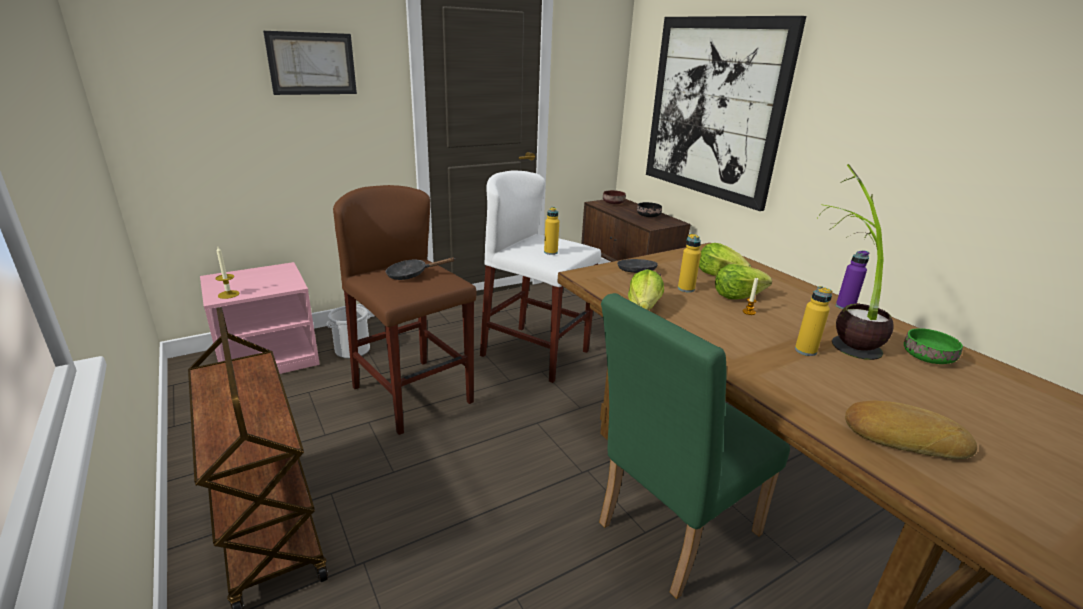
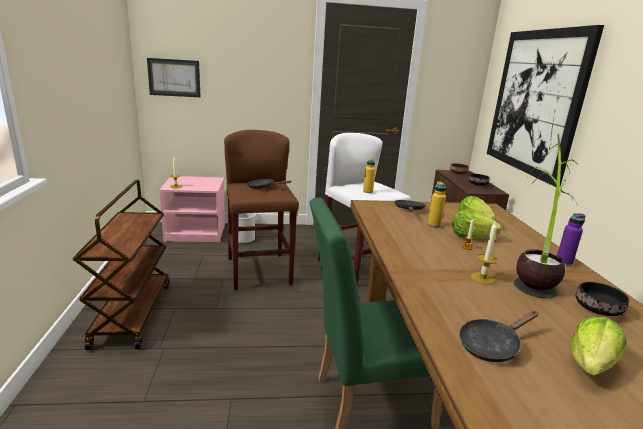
camera: 25 degrees right, 5 degrees down
picture [263,31,357,95] -> picture moved to [147,58,200,97]
lettuce [628,269,664,310] -> lettuce moved to [570,317,627,375]
yellow bottle [795,286,832,356] -> candle [471,221,498,285]
bread [845,401,977,459] -> black frying pan [459,311,538,362]
green bowl [904,328,963,364] -> black bowl [576,282,629,316]

